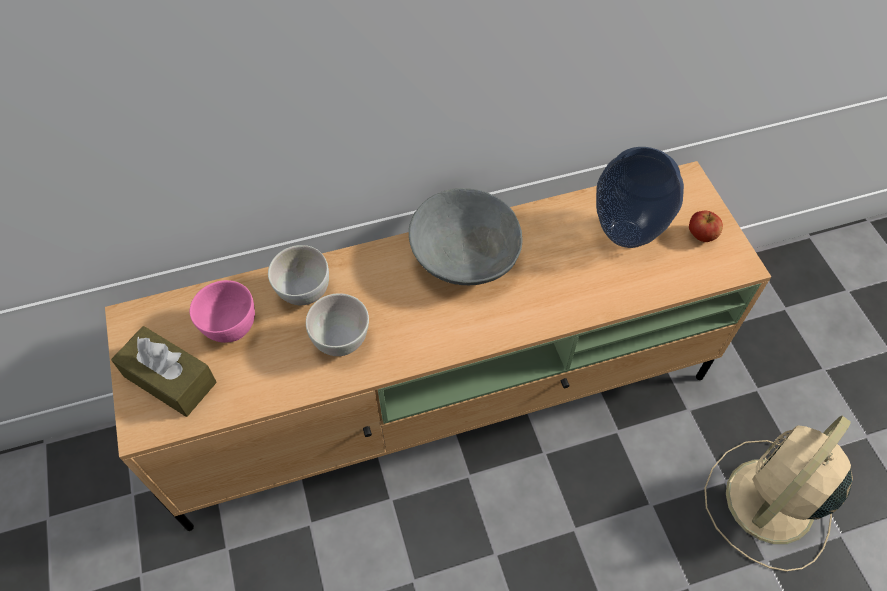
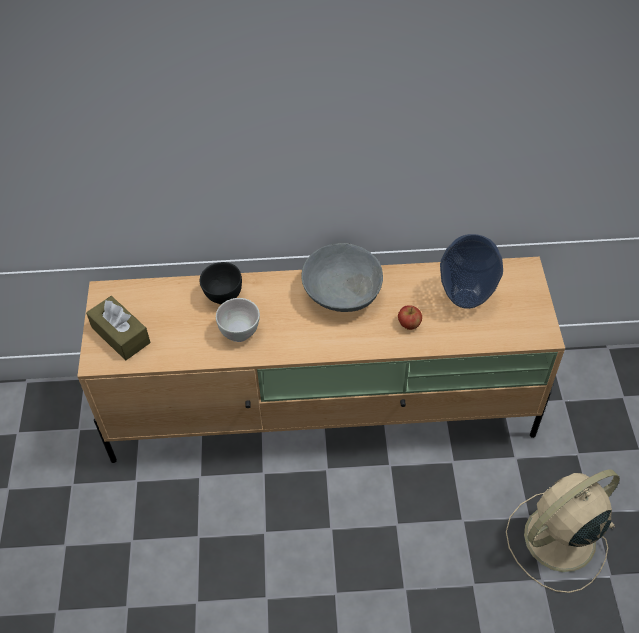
camera: 15 degrees right, 5 degrees down
pink bowl [190,280,255,343] -> none
white bowl [268,245,329,305] -> black bowl [200,262,242,304]
apple [689,211,723,242] -> apple moved to [398,306,422,330]

